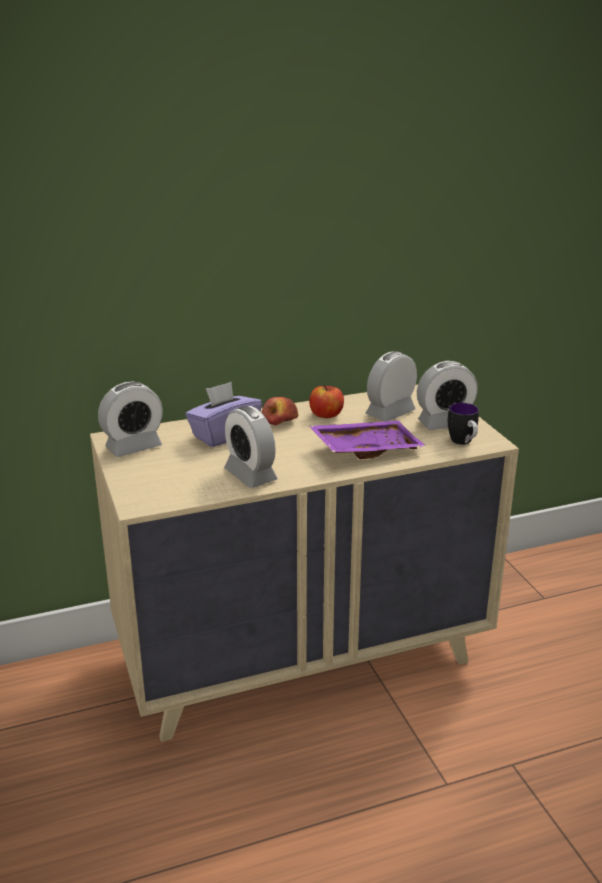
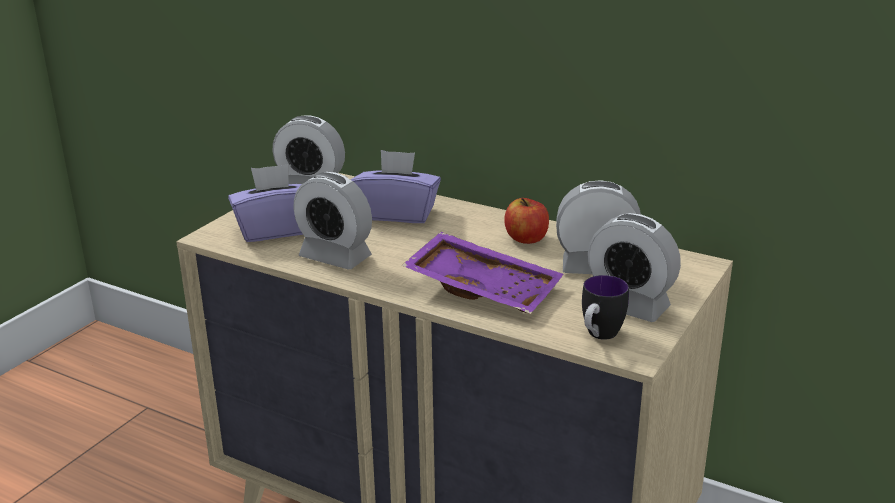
camera: 50 degrees right, 0 degrees up
alarm clock [224,406,278,488] -> alarm clock turned 75 degrees counterclockwise [294,172,372,270]
apple [262,397,298,426] -> none
none -> purple tissue box [228,164,303,242]

